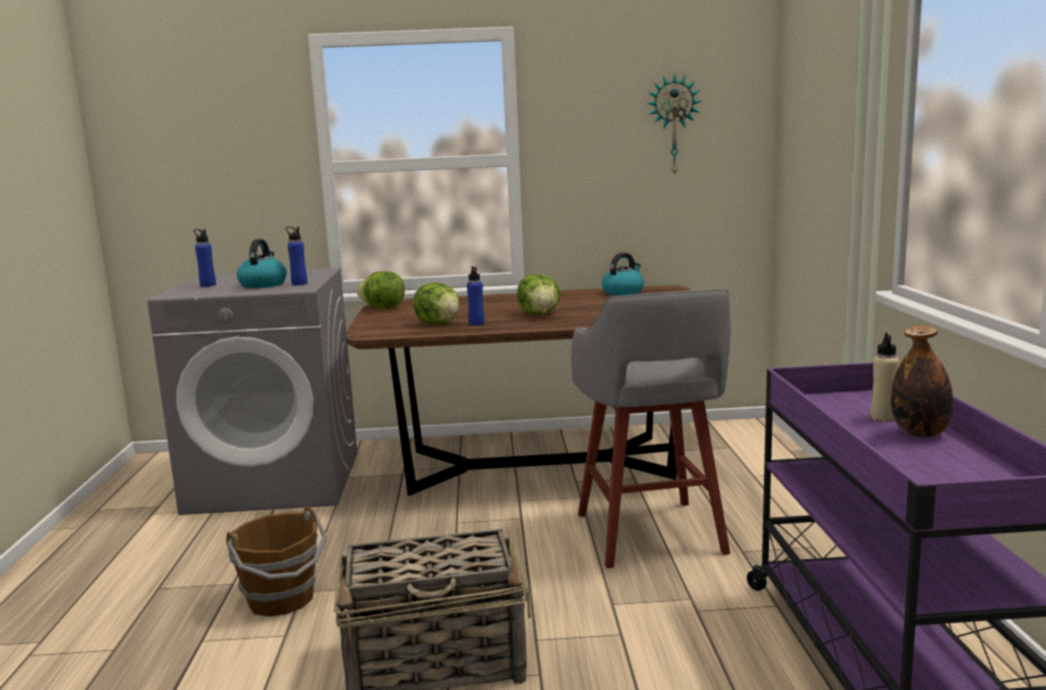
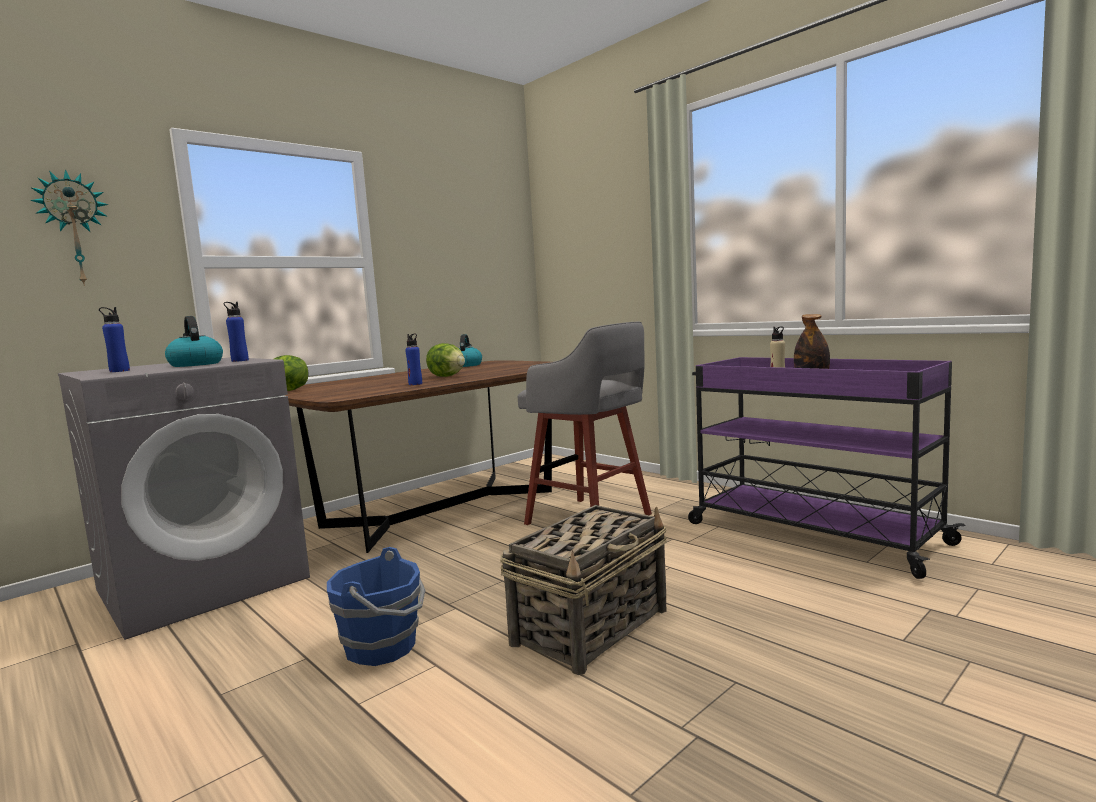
camera: 40 degrees left, 5 degrees down
brown bucket [226,507,327,617] -> blue bucket [327,547,425,666]
lettuce [413,283,460,325] -> none
wall clock [647,73,702,177] -> wall clock moved to [30,169,108,286]

